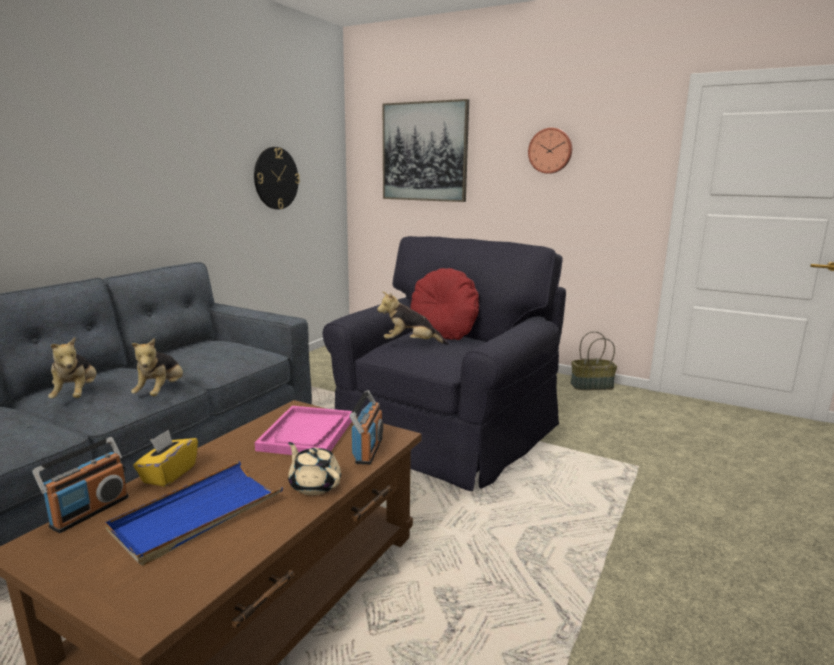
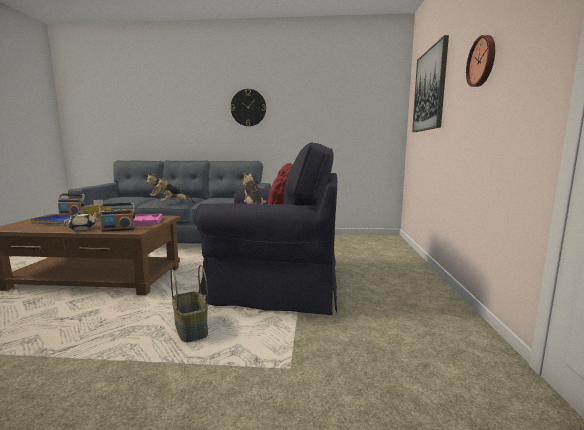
camera: 65 degrees right, 5 degrees down
wall clock [254,147,300,210] -> wall clock moved to [231,89,266,126]
basket [570,331,617,390] -> basket moved to [170,265,208,342]

